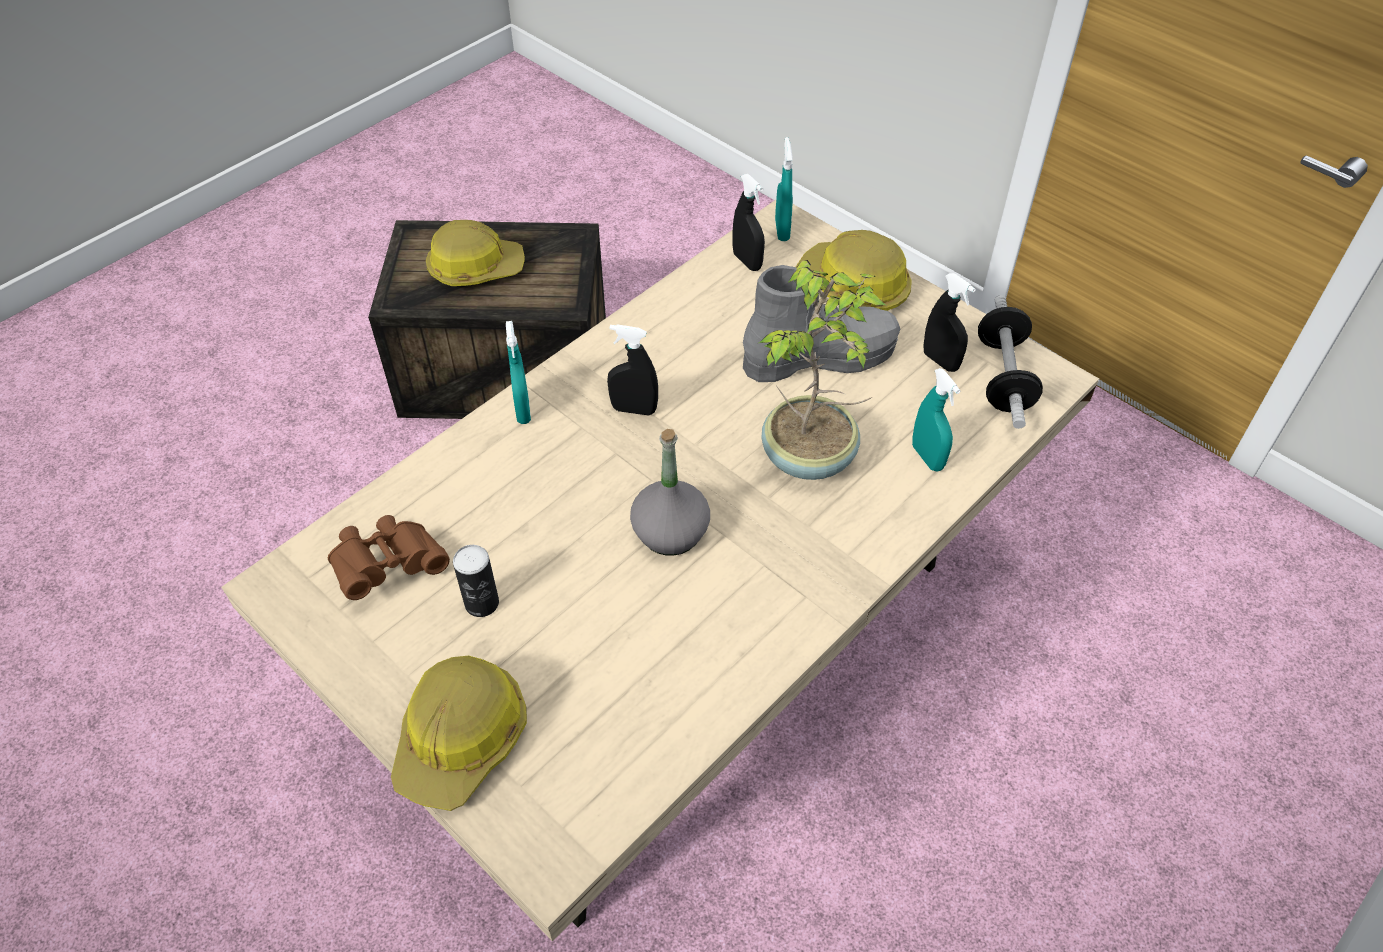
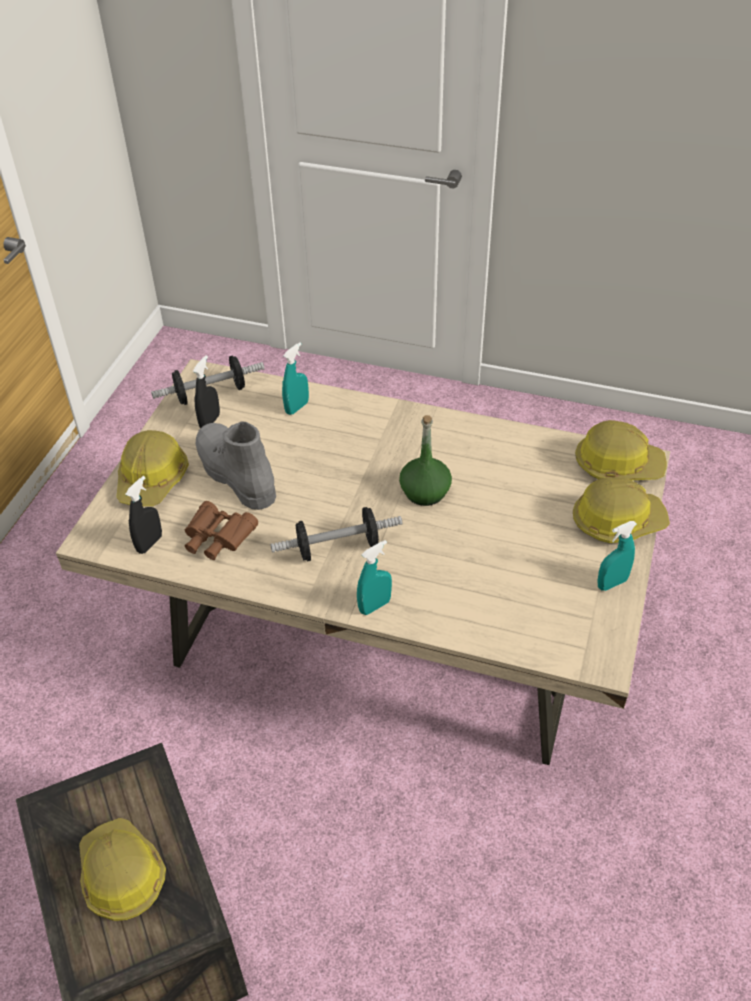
camera: 115 degrees left, 5 degrees down
brown binoculars [328,515,450,600] -> brown binoculars moved to [185,501,258,560]
can [453,545,499,617] -> none
black spray bottle [607,324,658,416] -> dumbbell [270,507,402,561]
grey bottle [630,429,710,556] -> green bottle [399,415,452,506]
potted plant [759,260,886,480] -> none
turquoise spray bottle [775,137,793,241] -> turquoise spray bottle moved to [597,521,637,591]
none -> hard hat [575,420,667,481]

